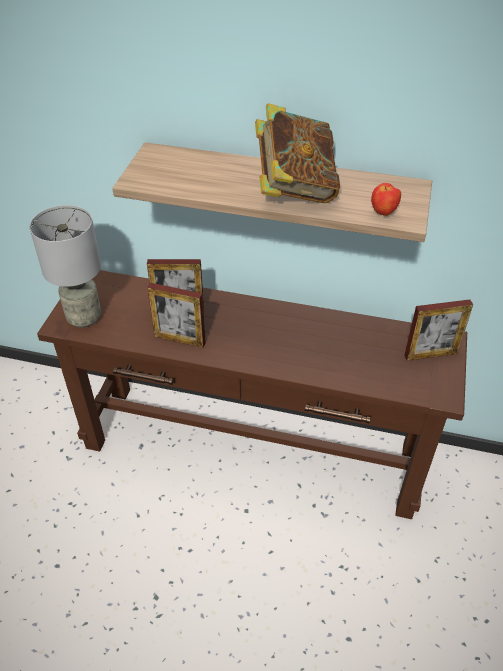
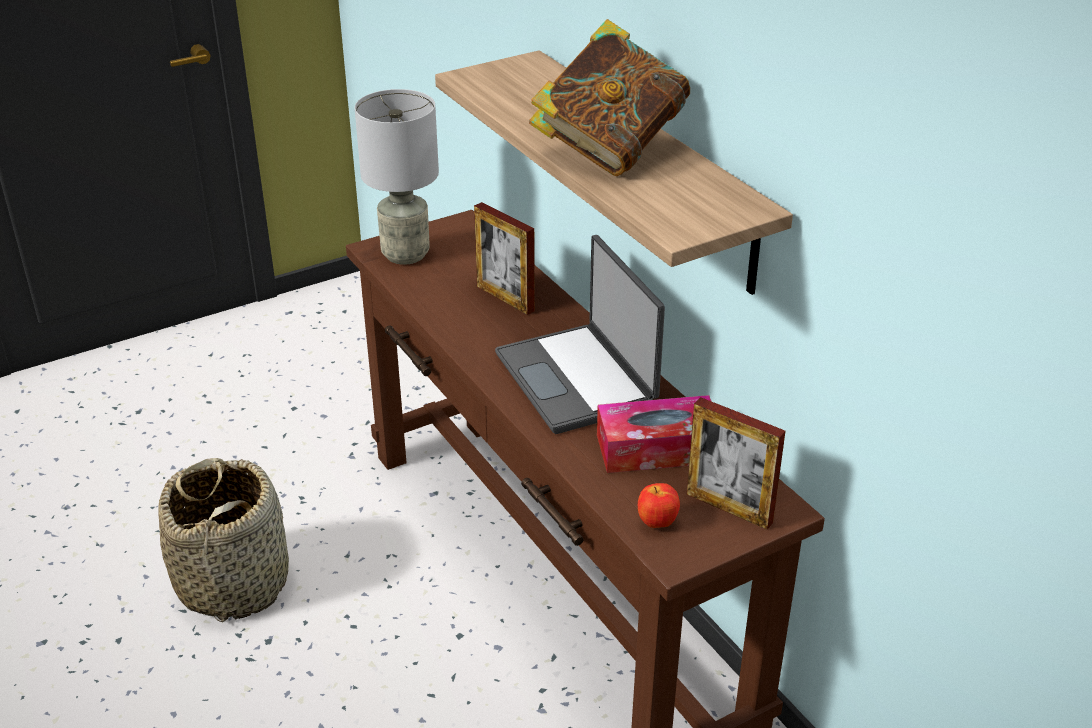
camera: 45 degrees right, 10 degrees down
picture frame [147,283,206,348] -> none
apple [371,183,401,216] -> apple moved to [638,483,680,528]
none -> basket [159,458,289,622]
none -> laptop [495,235,665,434]
none -> tissue box [597,395,711,473]

